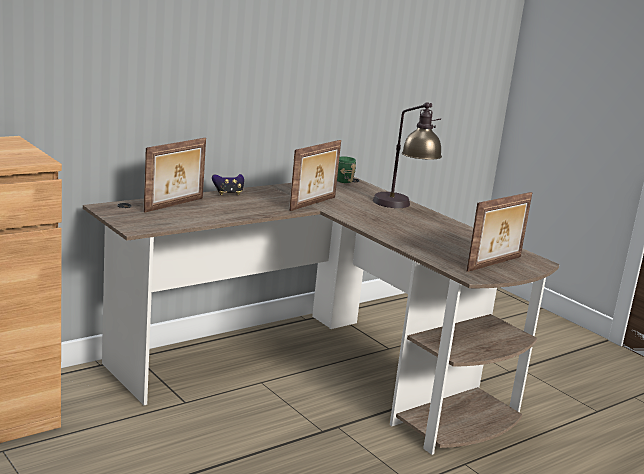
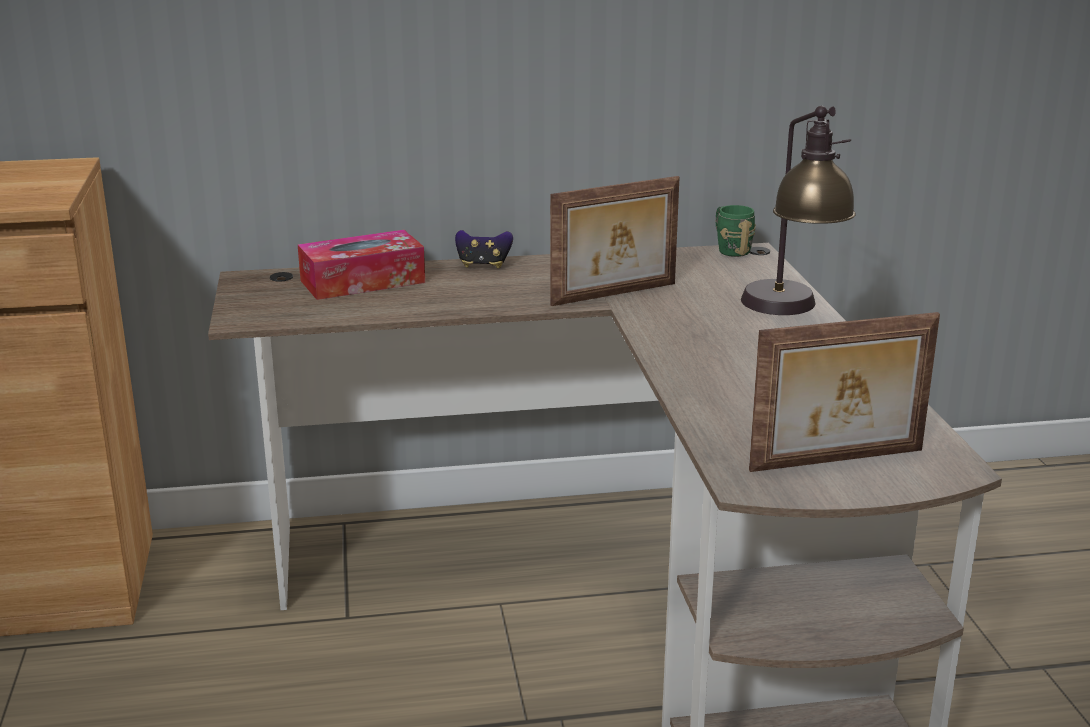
camera: 30 degrees right, 5 degrees up
picture frame [144,138,206,213] -> tissue box [298,230,425,300]

